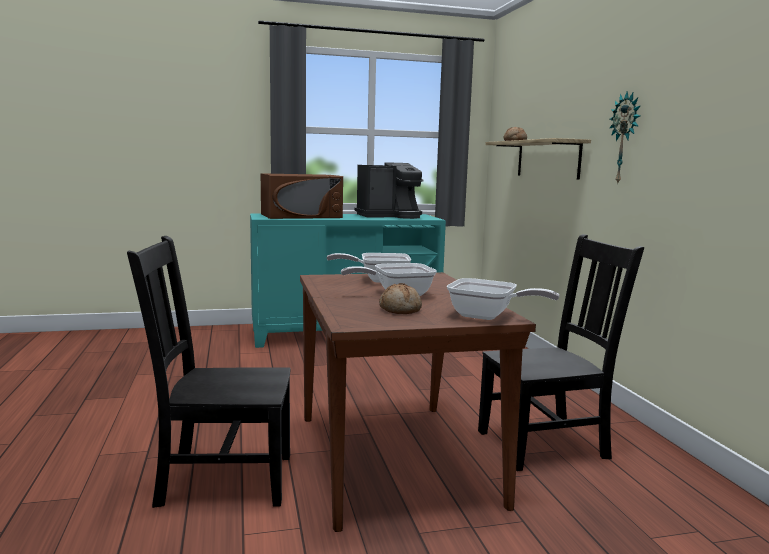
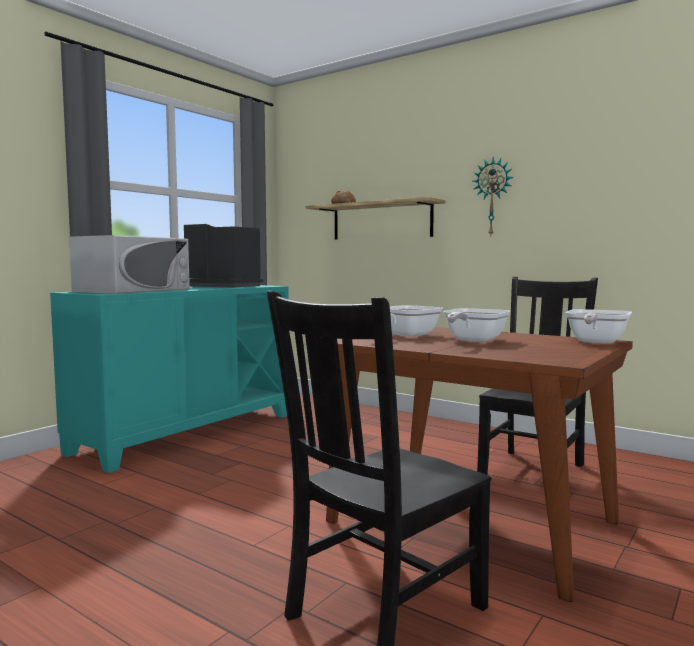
camera: 40 degrees left, 5 degrees down
brown microwave [261,173,343,219] -> white microwave [69,235,190,294]
coffee machine [355,162,424,219] -> coffee machine turned 90 degrees counterclockwise [184,224,263,288]
bread [379,283,422,314] -> none
frying pan [447,278,560,320] -> frying pan turned 135 degrees clockwise [565,309,632,344]

